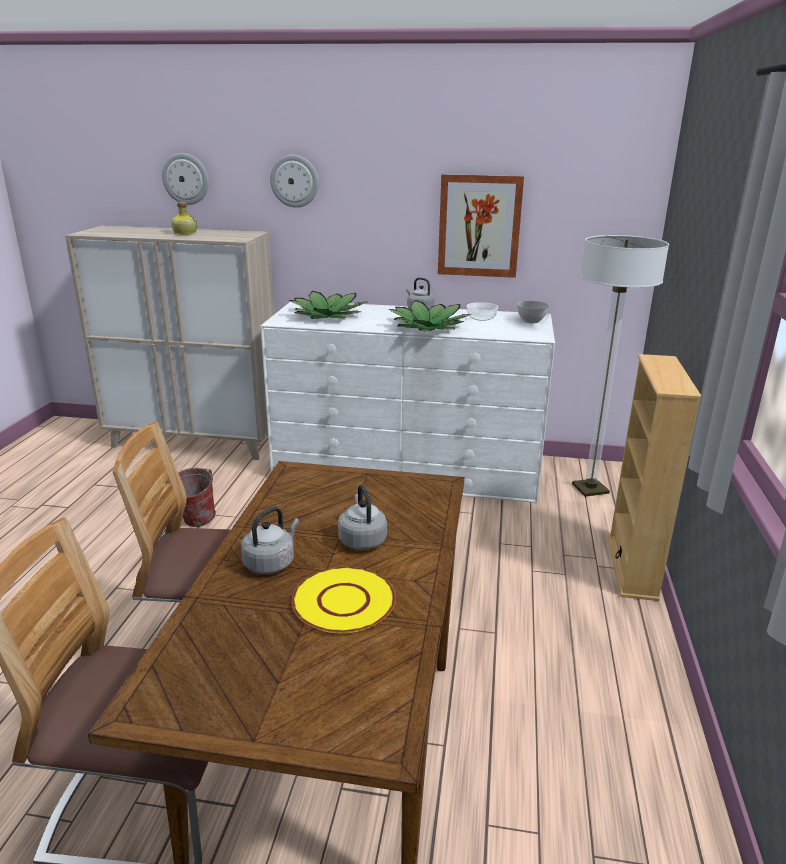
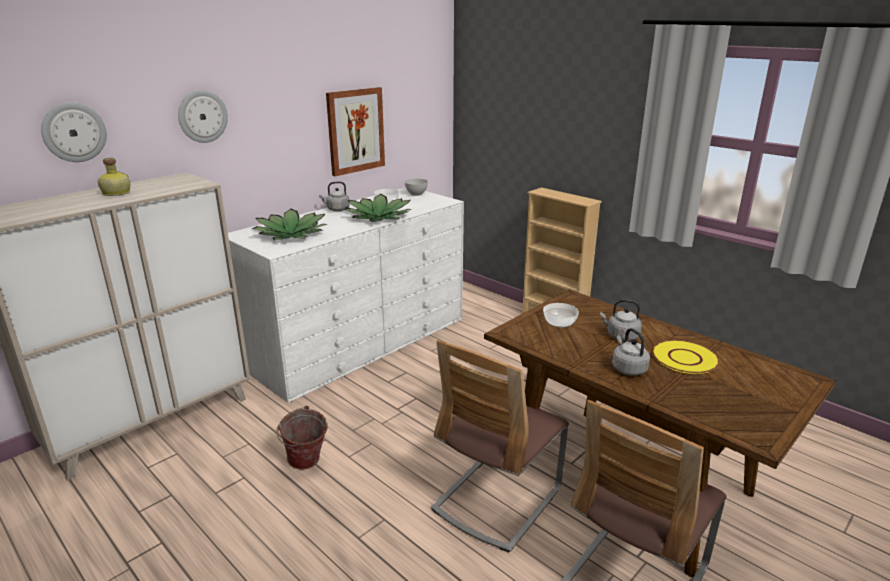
camera: 55 degrees left, 0 degrees up
floor lamp [572,235,669,497] -> none
none -> bowl [543,303,579,327]

